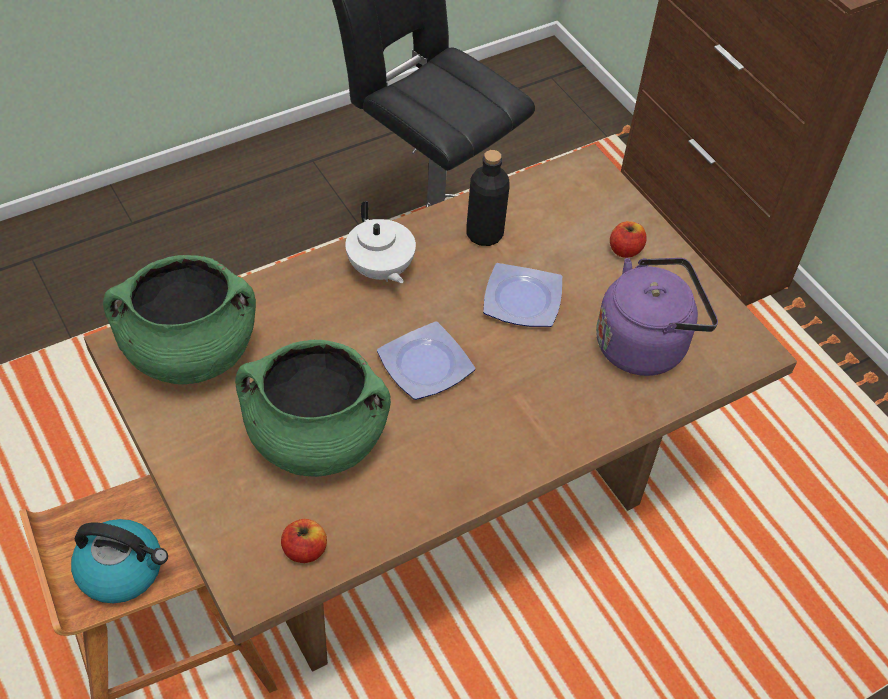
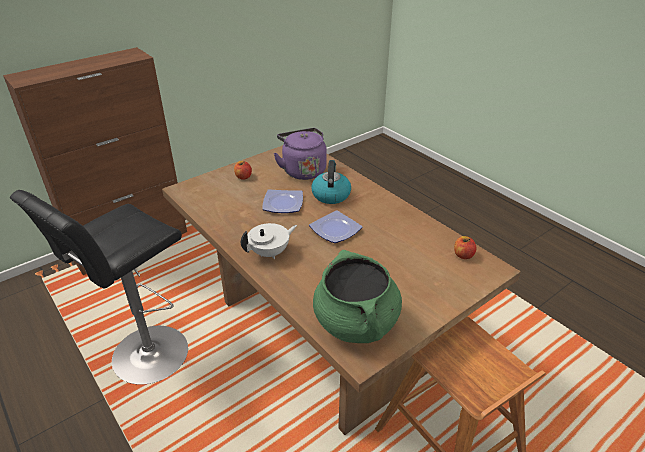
camera: 95 degrees left, 15 degrees down
kettle [71,519,168,603] -> kettle moved to [311,160,351,204]
green cooking pot [235,340,391,477] -> none
black bottle [466,150,509,246] -> none

